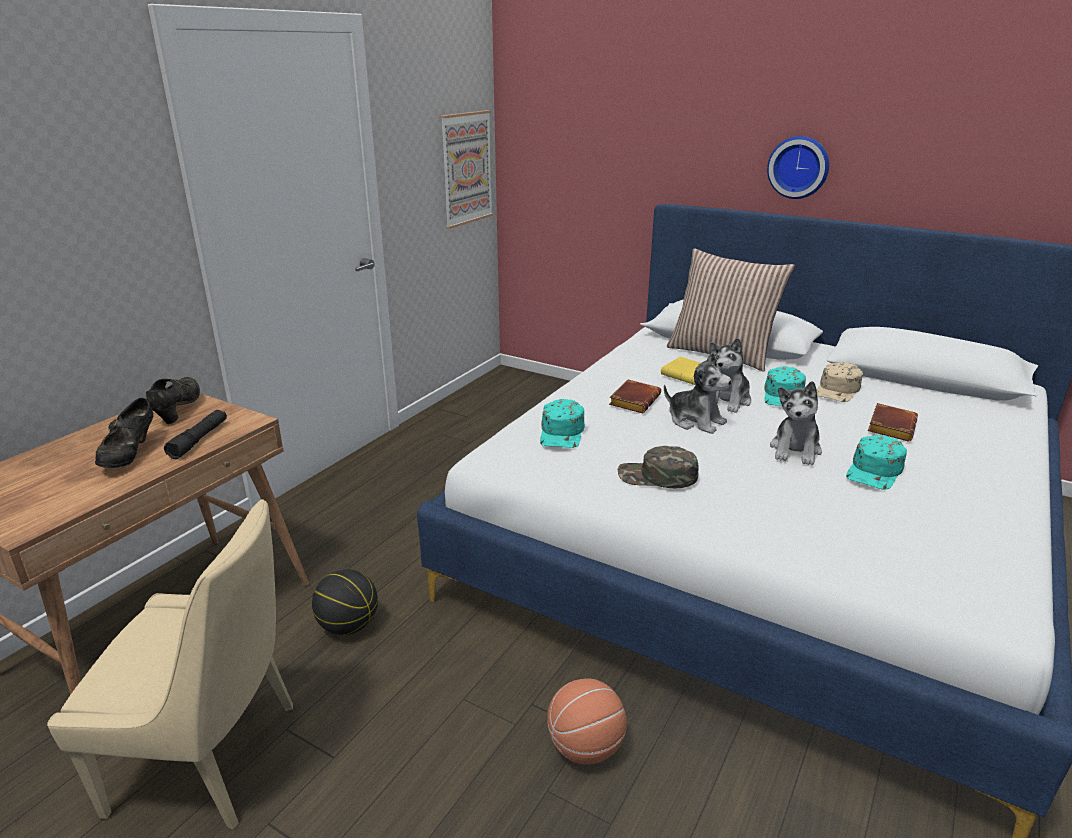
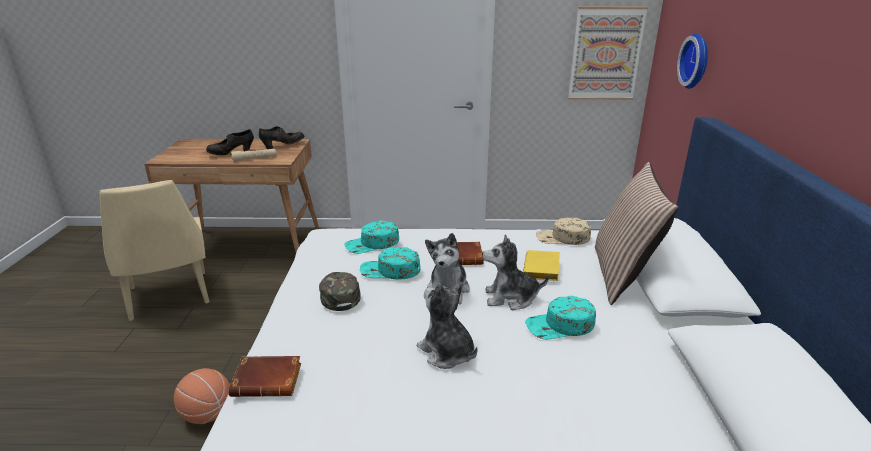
camera: 60 degrees right, 0 degrees up
black flashlight [164,410,227,459] -> beige flashlight [231,149,277,161]
basketball [312,569,378,635] -> none
wall clock [767,136,829,199] -> wall clock moved to [677,33,708,89]
plush toy [770,381,822,465] -> plush toy turned 60 degrees clockwise [417,282,478,369]
beige cap [816,362,863,402] -> beige cap moved to [536,218,591,245]
turquoise cap [846,435,907,489] -> turquoise cap moved to [360,247,421,280]
brown book [868,403,918,441] -> brown book moved to [228,356,301,397]

